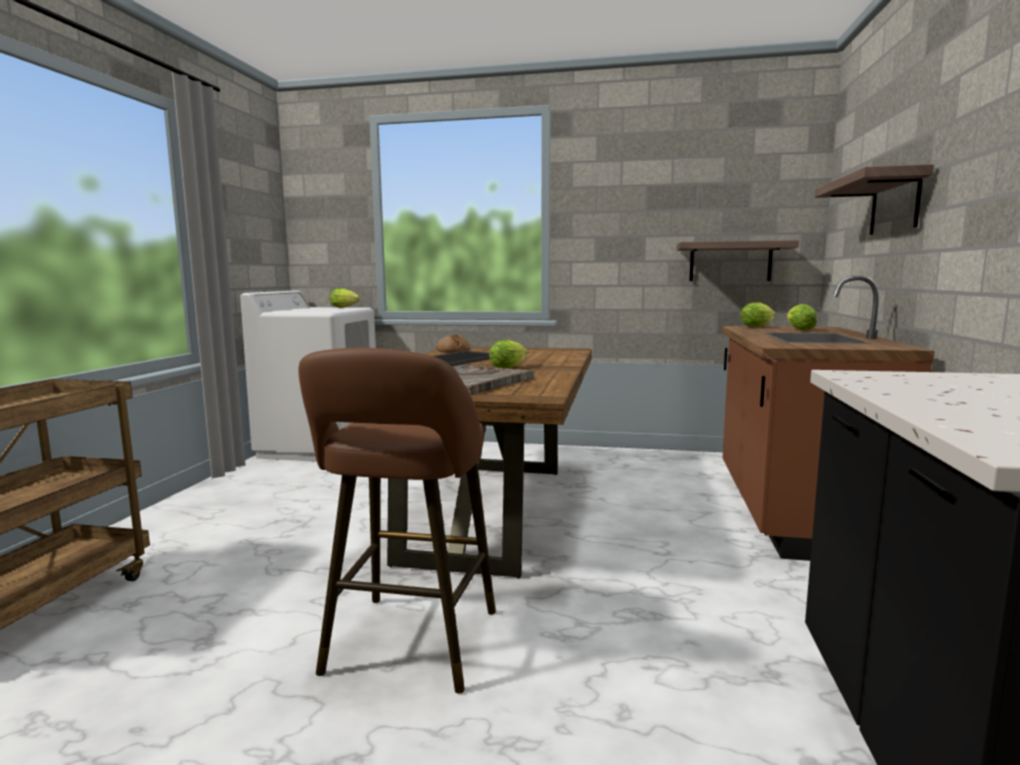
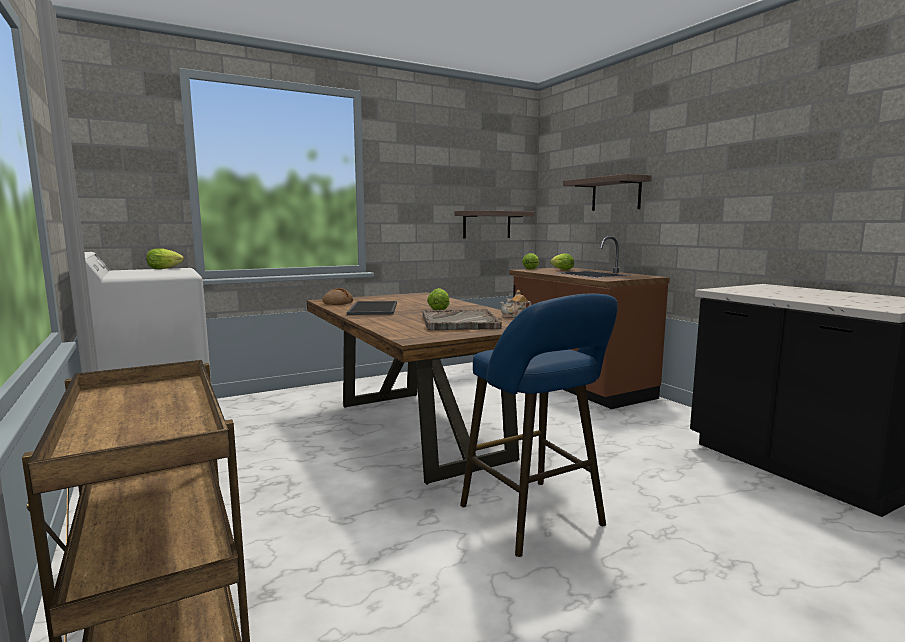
camera: 40 degrees left, 0 degrees up
brown stool [299,348,496,694] -> blue stool [460,294,618,557]
none -> teapot [499,290,531,318]

